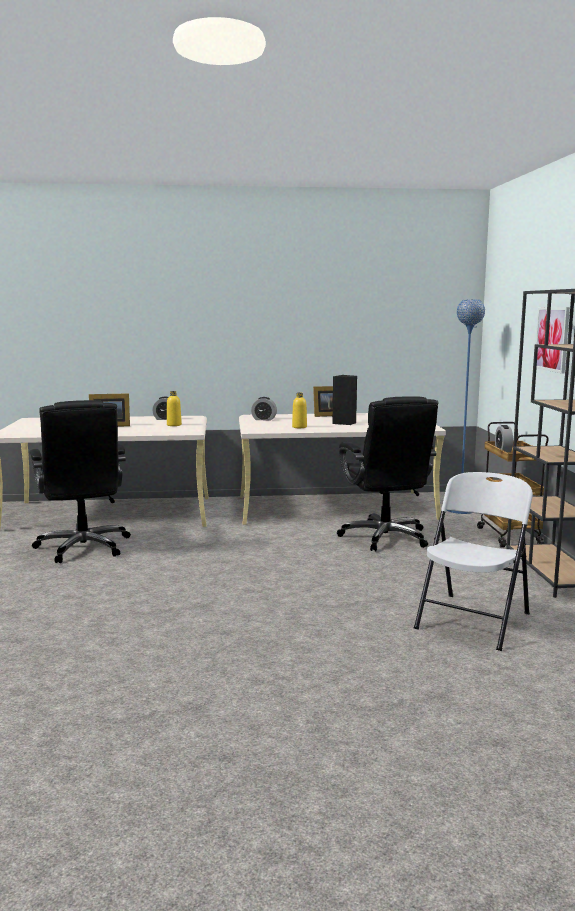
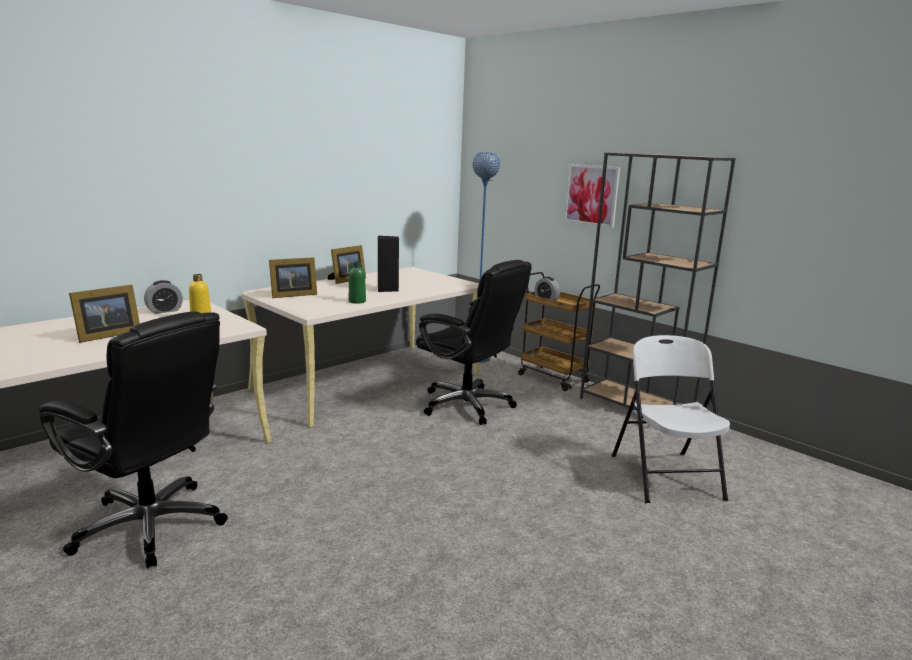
camera: 40 degrees left, 5 degrees up
alarm clock [251,397,277,421] -> picture frame [269,257,317,298]
yellow bottle [292,392,307,428] -> green bottle [349,261,366,304]

